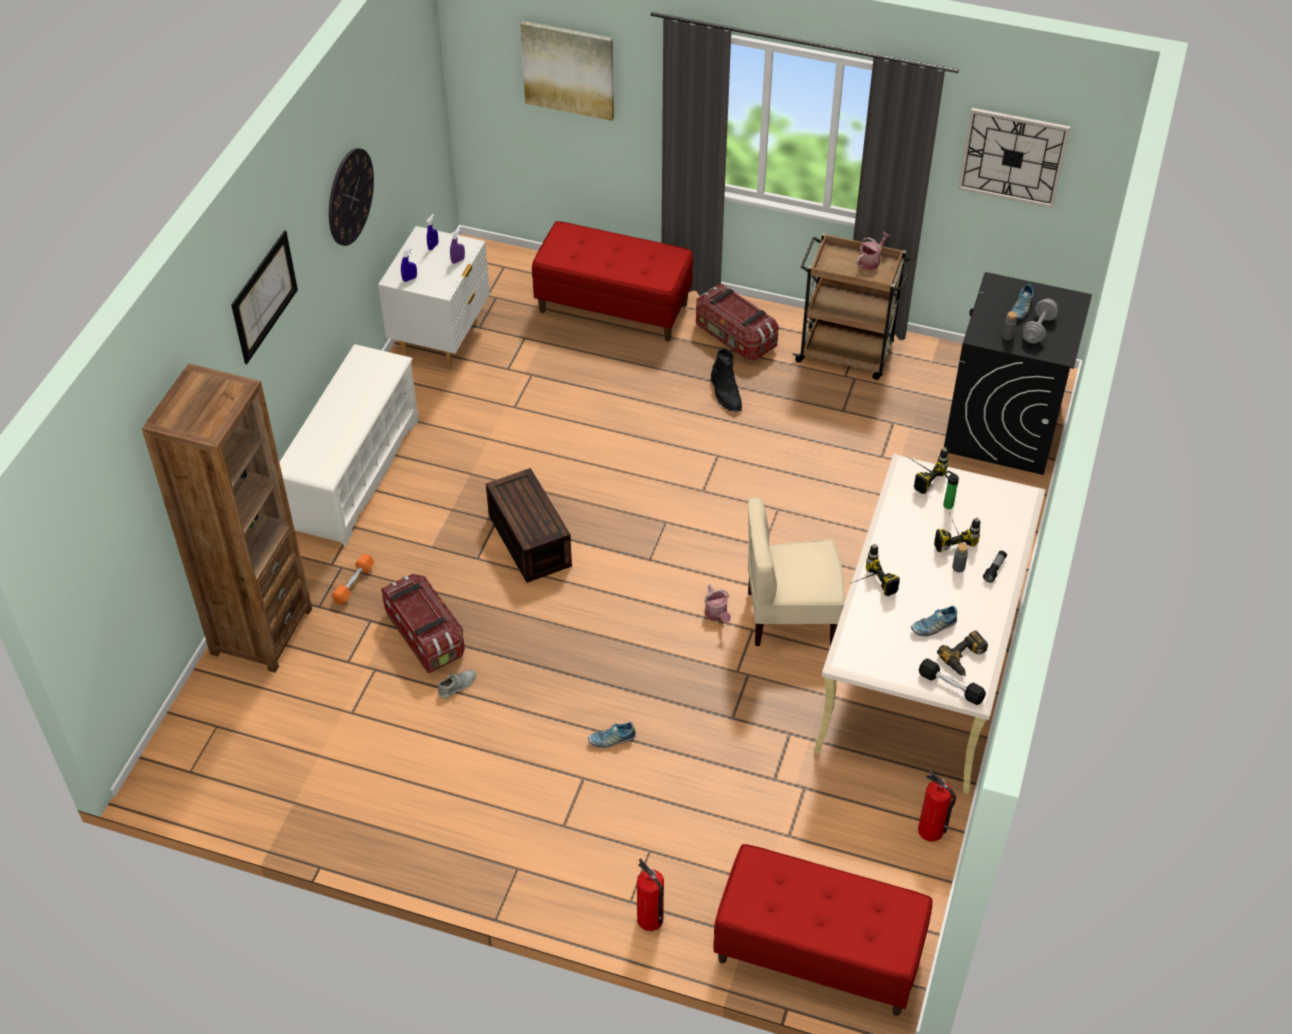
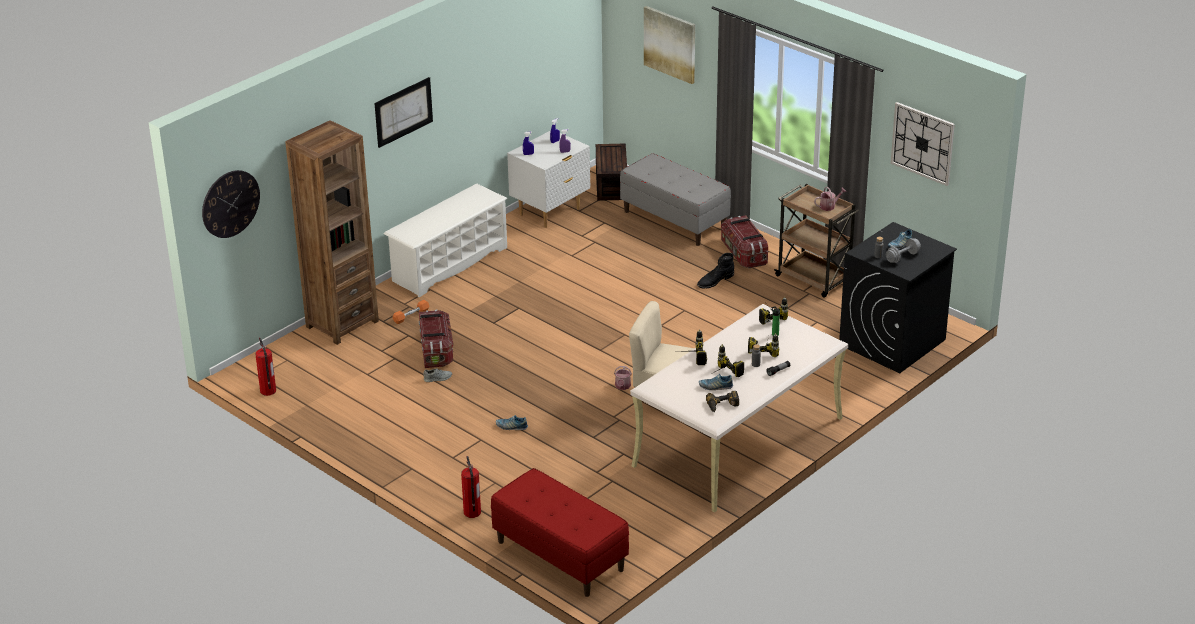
camera: 25 degrees right, 15 degrees down
wall clock [329,148,374,246] -> wall clock moved to [202,170,260,238]
brown storage box [486,468,572,583] -> brown storage box moved to [596,144,627,201]
red bench [532,221,693,341] -> grey bench [620,153,731,246]
black boot [711,348,742,412] -> black boot turned 45 degrees clockwise [697,253,734,288]
fire extinguisher [918,770,956,842] -> fire extinguisher moved to [256,338,276,396]
black dumbbell [919,658,986,705] -> none
none -> power drill [713,344,744,378]

